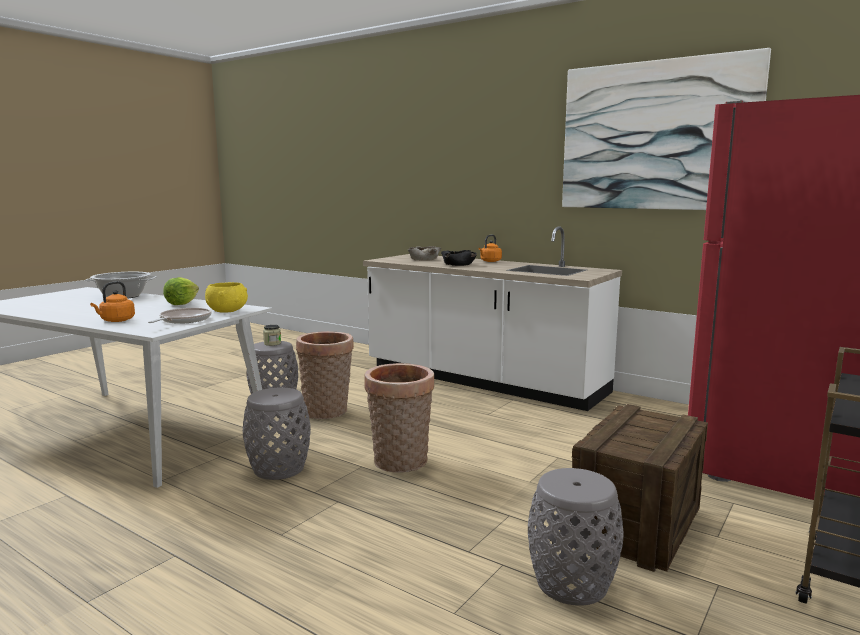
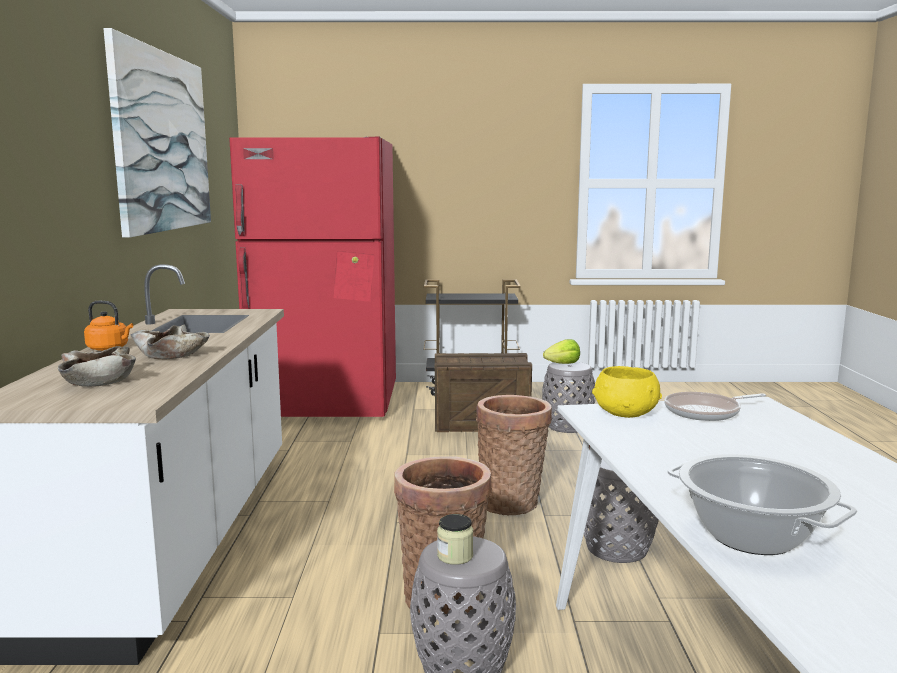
camera: 125 degrees left, 0 degrees up
orange kettle [90,281,135,322] -> none
lettuce [163,277,199,305] -> lettuce moved to [543,339,580,364]
black bowl [441,250,477,266] -> beige bowl [131,325,210,359]

